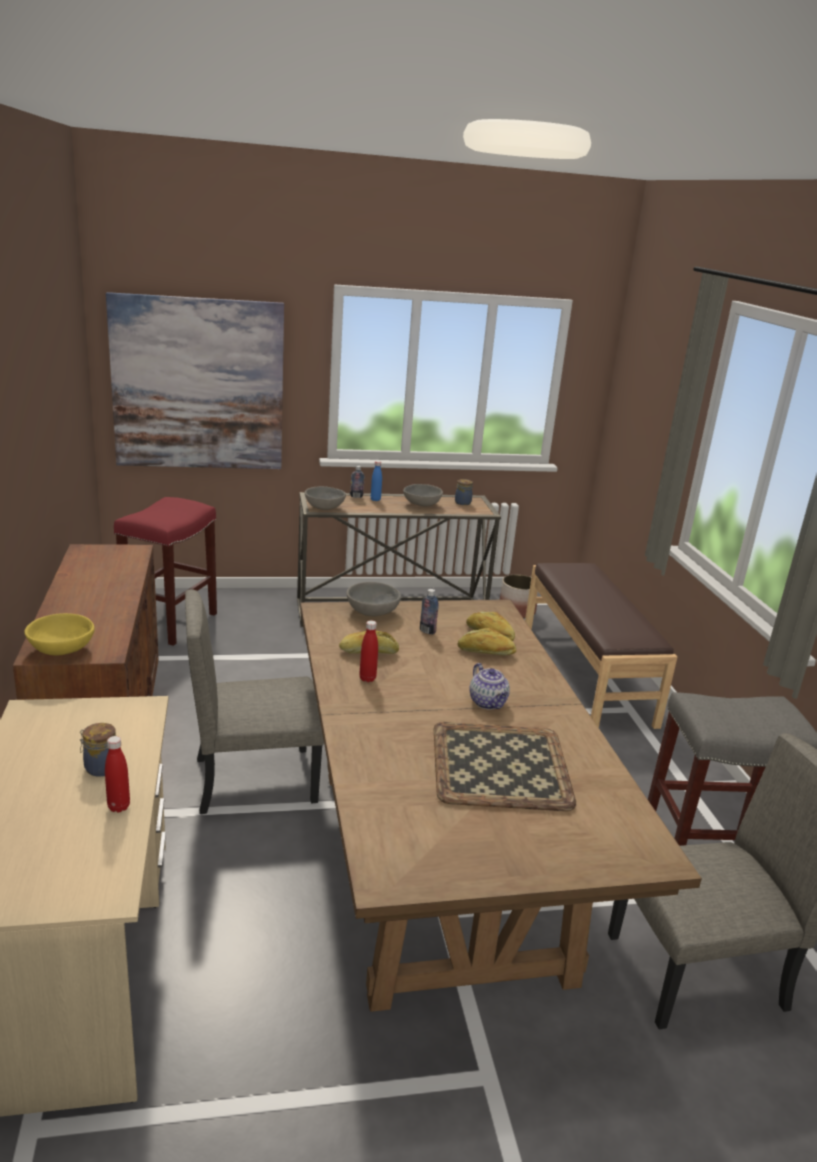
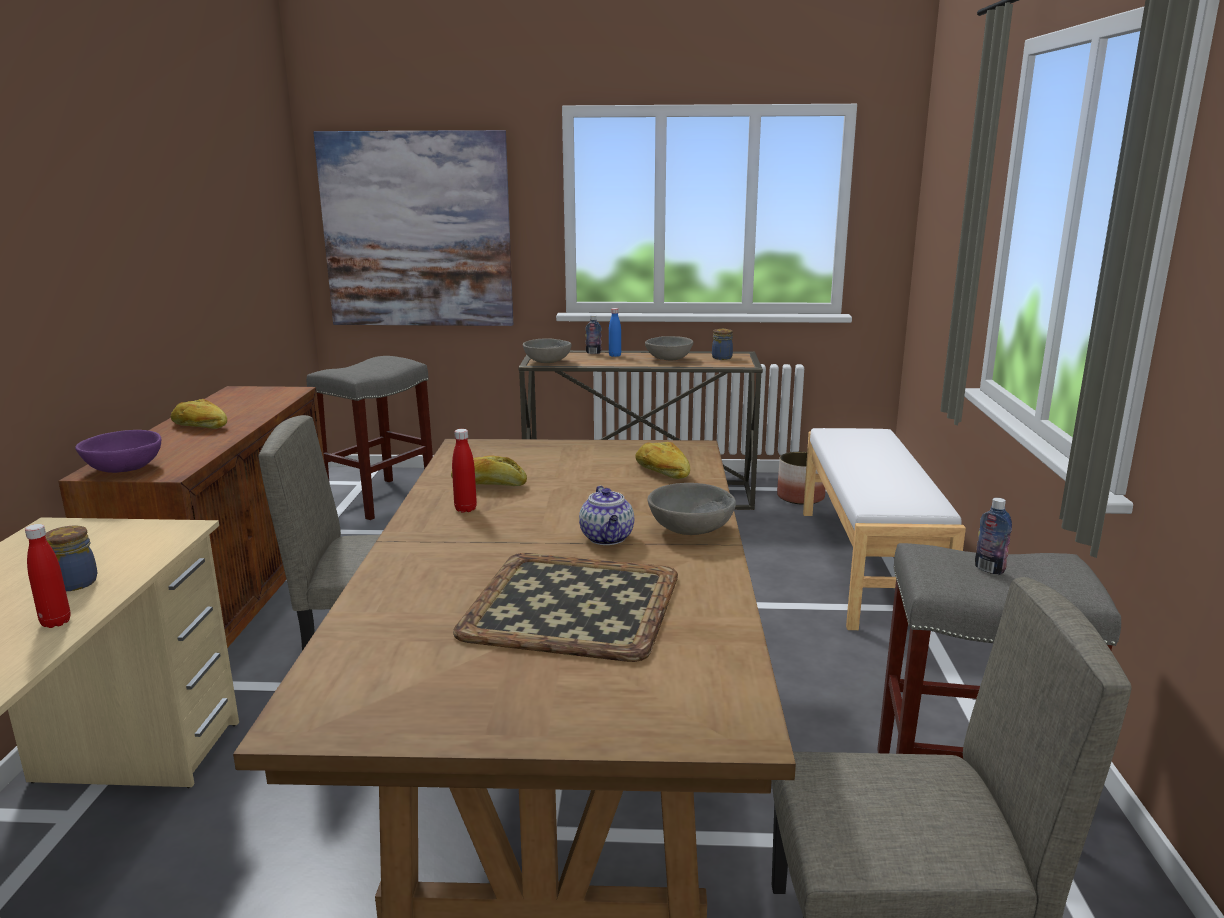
camera: 15 degrees right, 5 degrees down
yellow bowl [24,613,95,655] -> purple bowl [75,430,161,473]
red stool [114,497,217,646] -> grey stool [307,356,433,520]
grey bowl [347,582,401,616] -> grey bowl moved to [647,483,736,535]
bottle [420,589,439,635] -> bottle moved to [975,498,1012,575]
bread [458,628,516,655] -> bread moved to [171,399,227,429]
brown bench [525,563,677,729] -> white bench [803,428,966,630]

